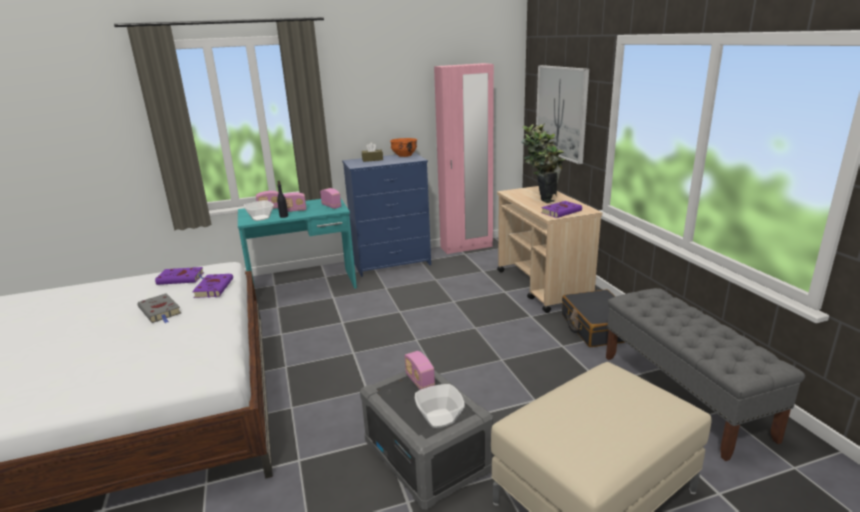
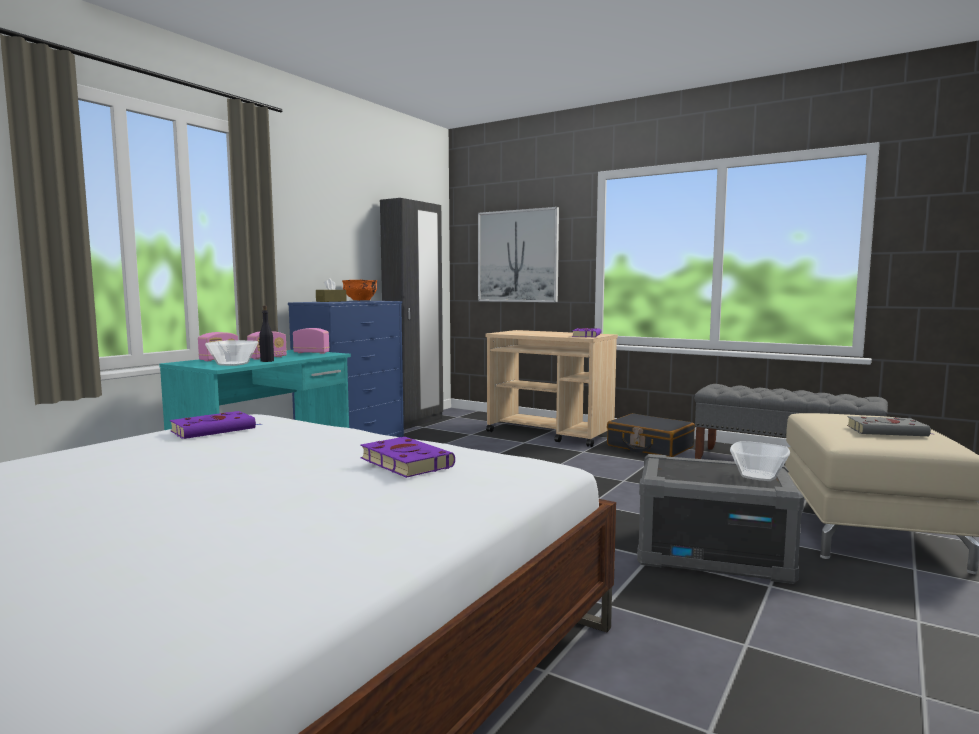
camera: 40 degrees left, 15 degrees down
grey book [137,293,181,323] -> grey book moved to [847,416,936,436]
purple book [192,274,233,298] -> purple book moved to [360,437,455,478]
radio [405,351,435,390] -> none
pink wardrobe [434,63,494,254] -> black wardrobe [380,198,443,430]
potted plant [521,123,565,203] -> none

